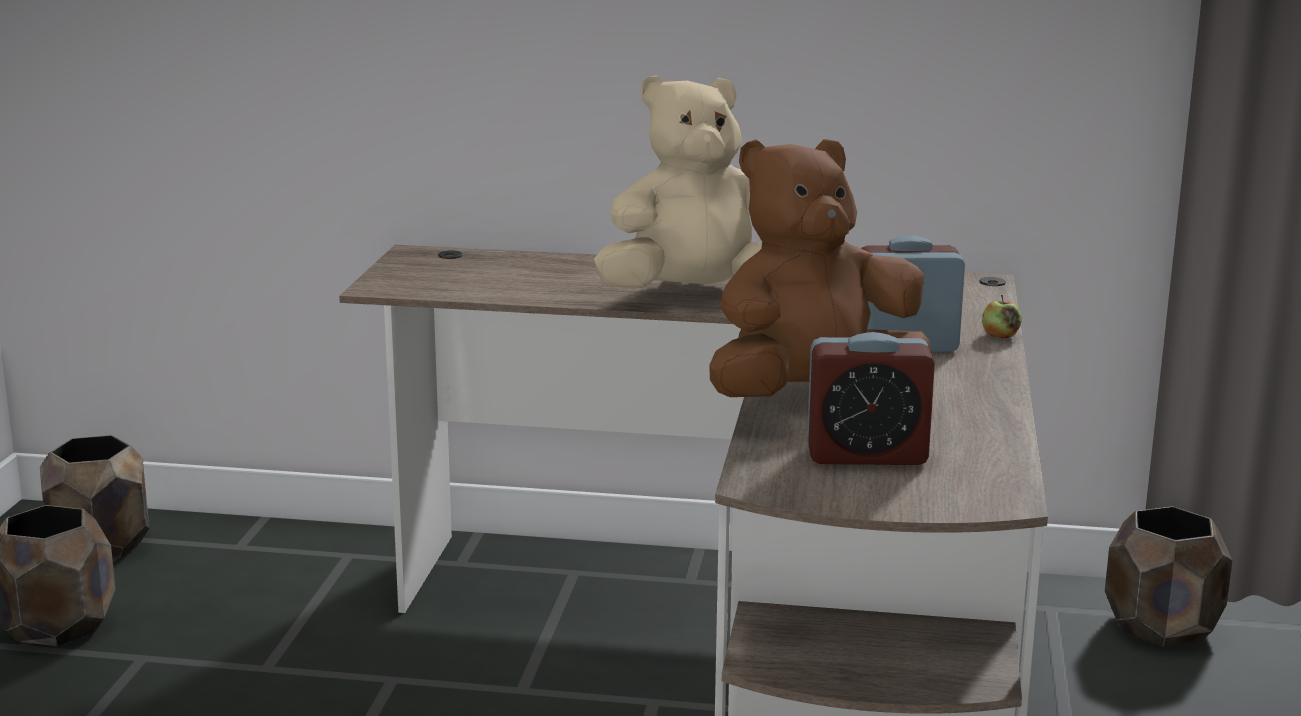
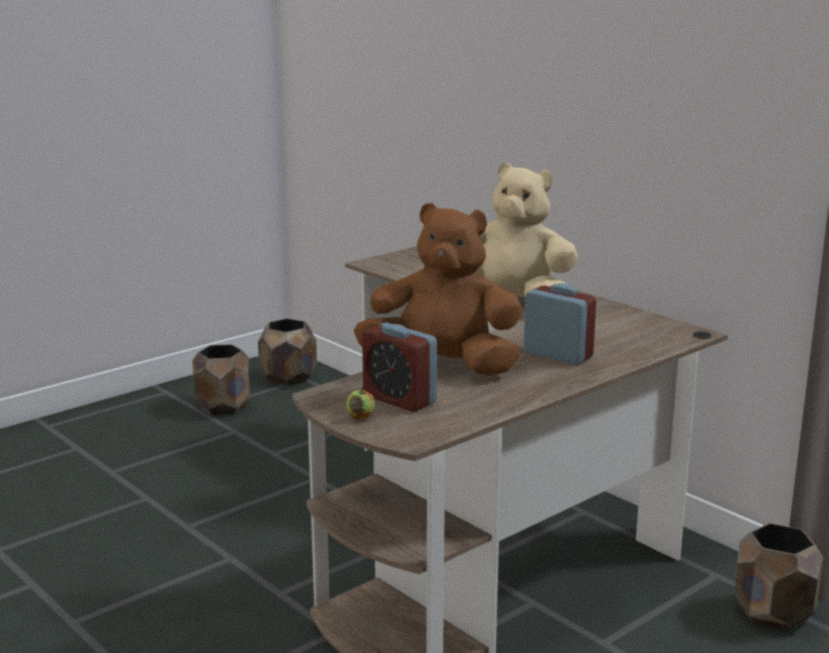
camera: 40 degrees right, 0 degrees up
apple [982,295,1022,339] -> apple moved to [346,387,375,420]

